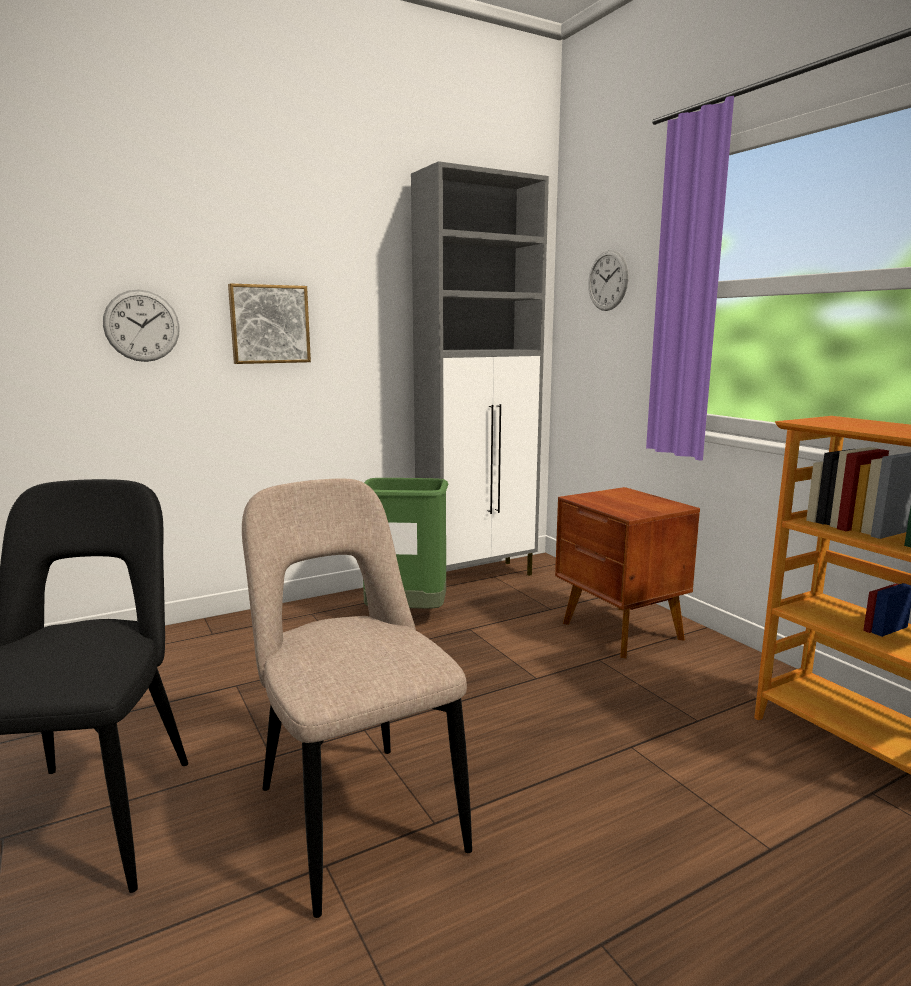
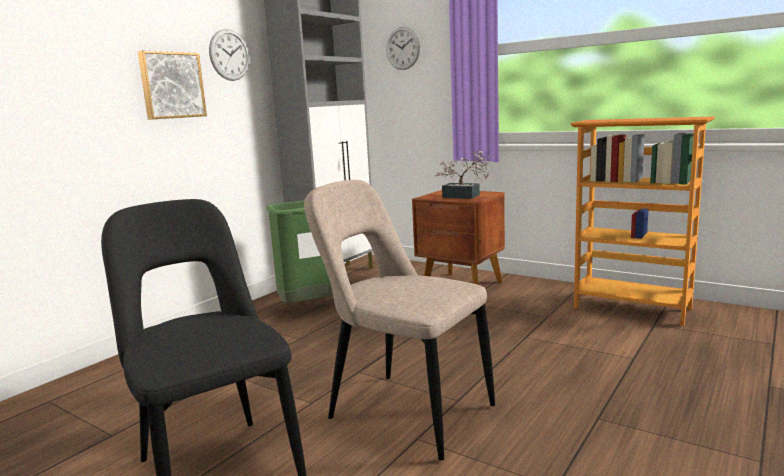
camera: 25 degrees left, 0 degrees up
wall clock [103,290,180,362] -> wall clock moved to [209,29,249,81]
none -> potted plant [435,151,490,199]

